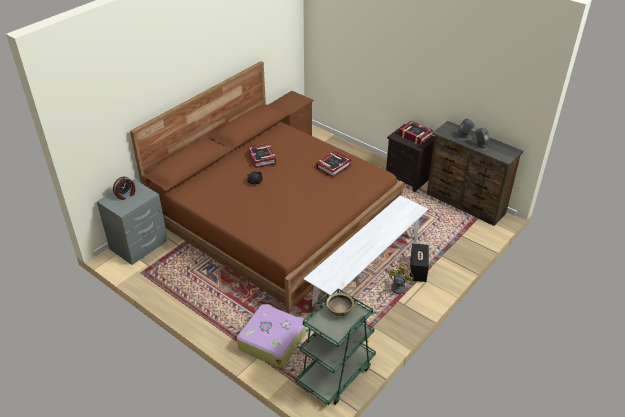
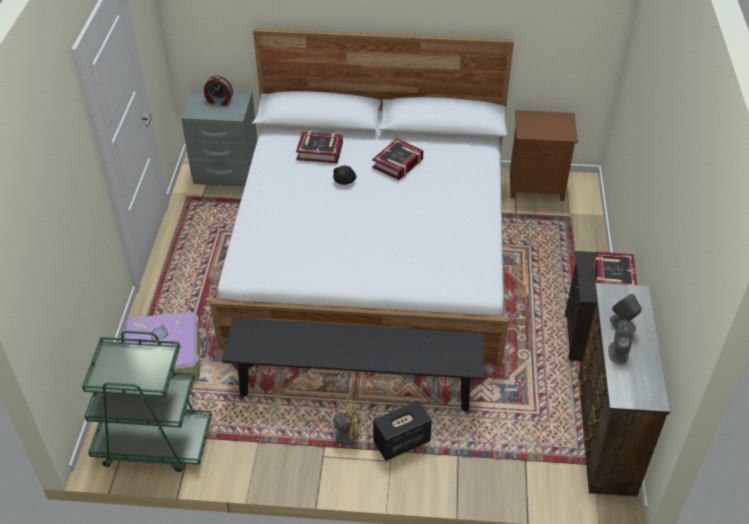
camera: 55 degrees right, 5 degrees up
brown bed [130,61,404,313] -> white bed [210,28,514,367]
white bench [304,195,428,306] -> black bench [222,318,484,412]
book [316,151,352,178] -> book moved to [296,131,343,164]
beige bowl [323,293,358,316] -> none

